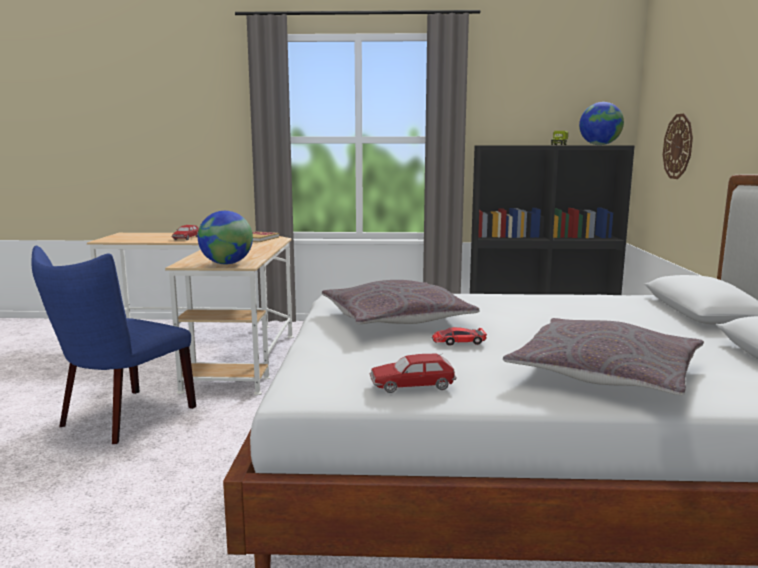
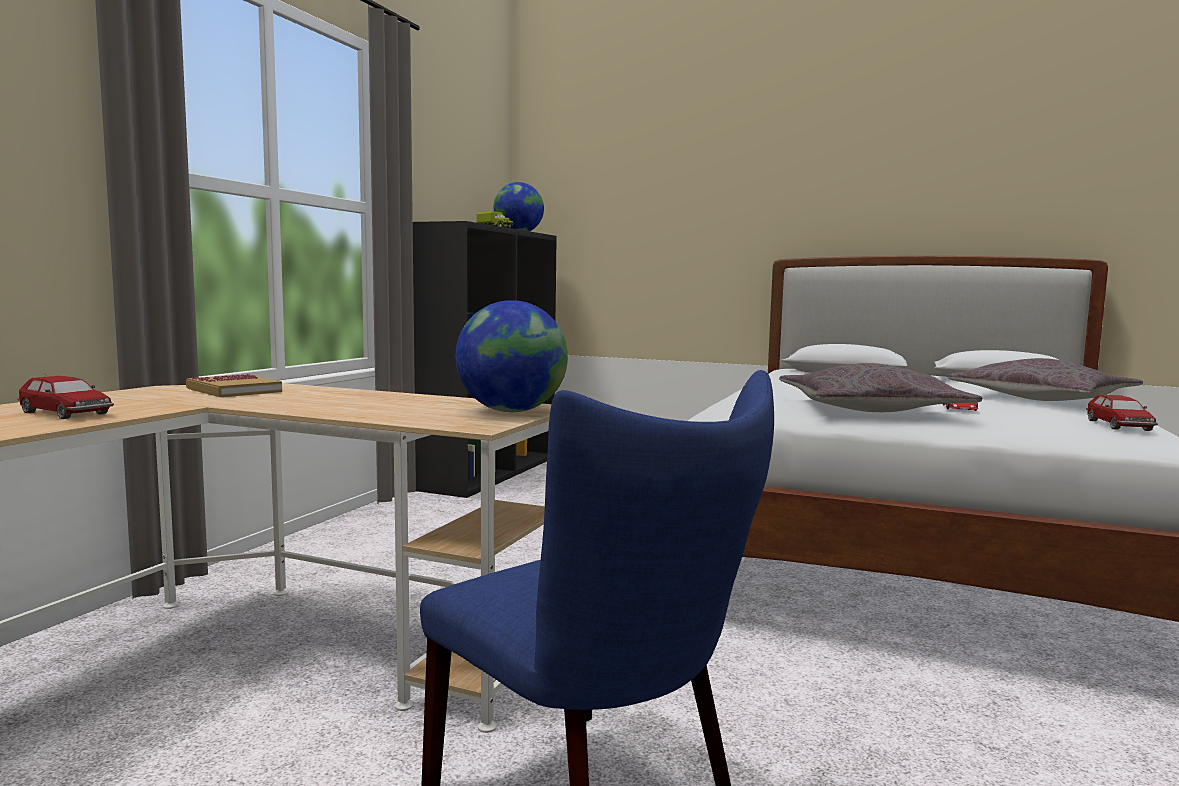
camera: 70 degrees left, 5 degrees down
wall clock [663,113,693,179] -> none

